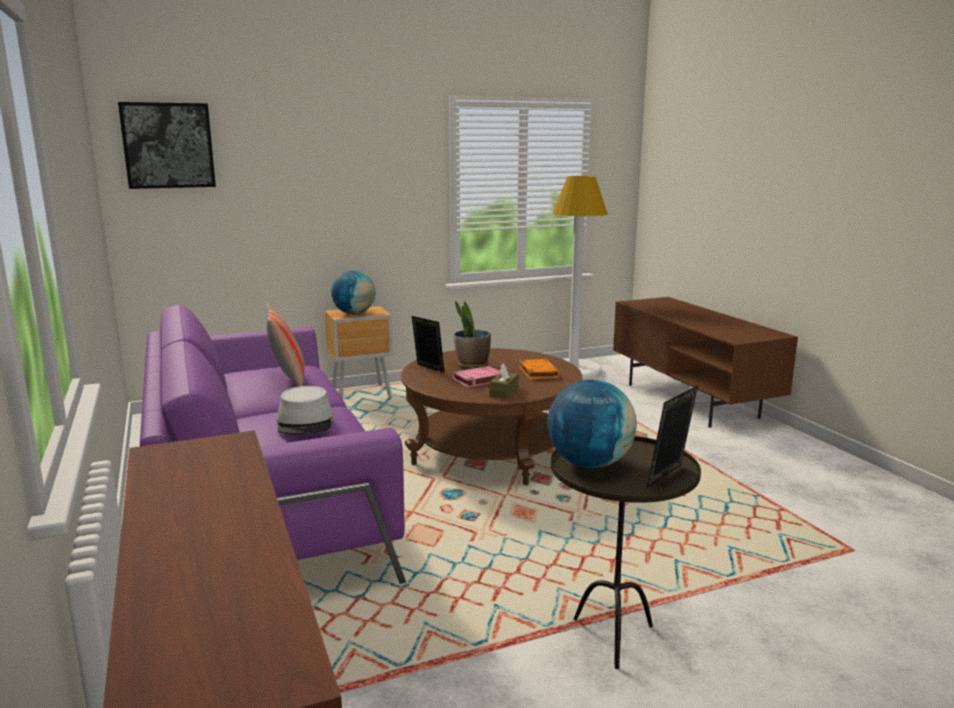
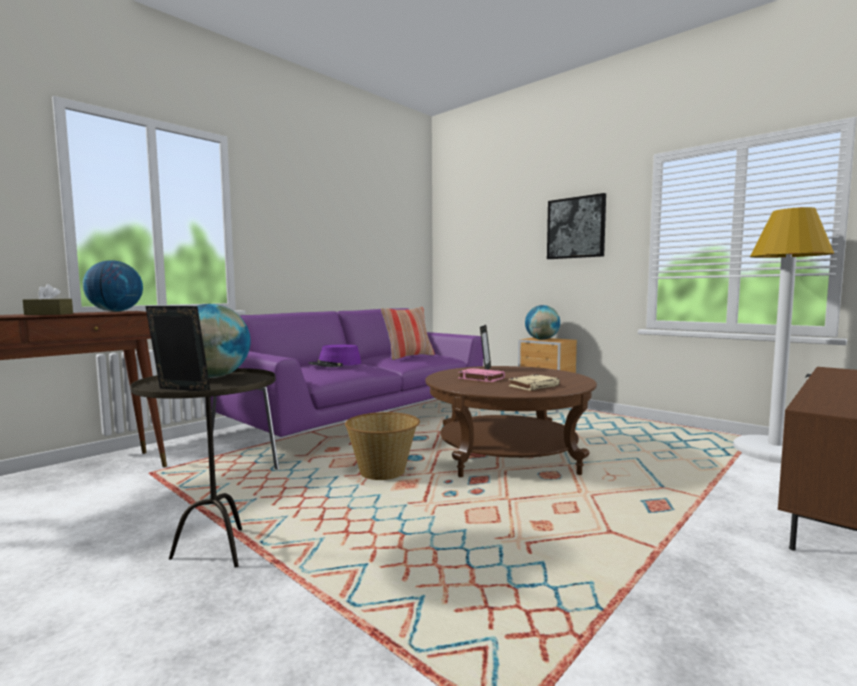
camera: 65 degrees right, 10 degrees down
picture [118,102,216,189] -> picture moved to [547,193,606,259]
grey hat [277,386,334,435] -> purple hat [308,345,361,367]
potted plant [453,301,491,369] -> none
brown tissue box [489,363,519,399] -> brown tissue box moved to [23,284,73,315]
orange book [519,359,560,380] -> beige book [509,374,560,391]
none -> globe [82,260,143,312]
none -> basket [345,412,420,480]

